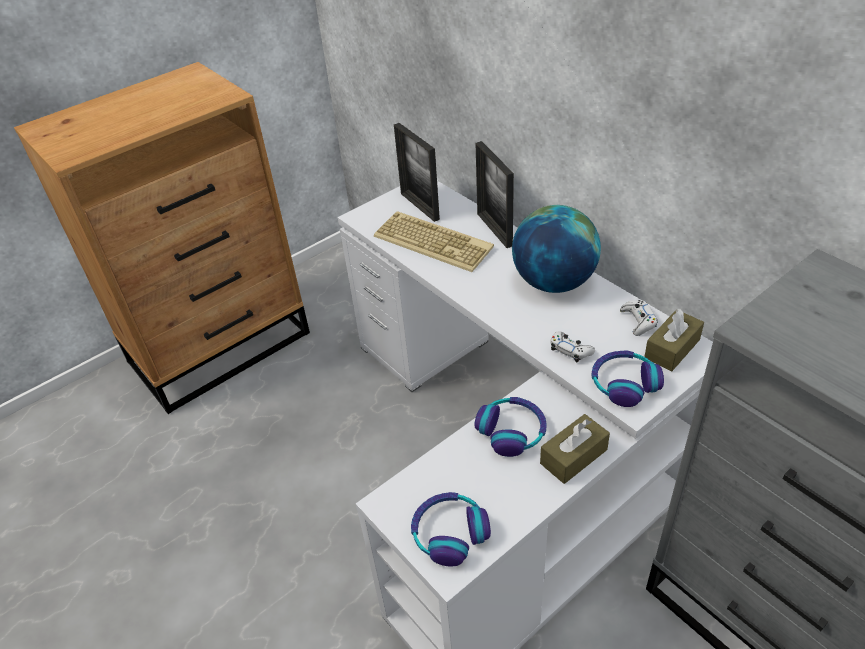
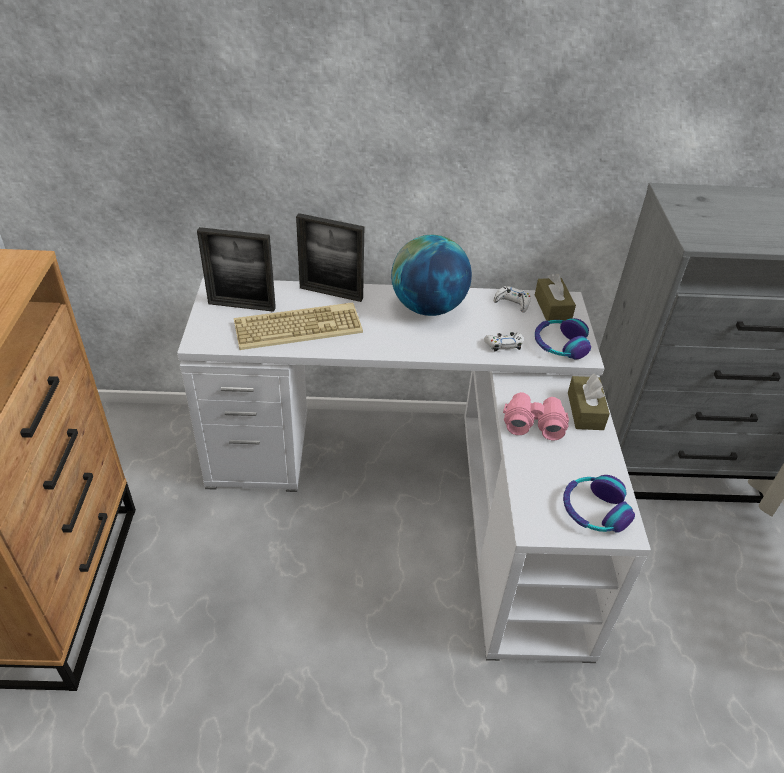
camera: 55 degrees left, 0 degrees up
headphones [474,397,547,457] -> pink binoculars [503,392,569,440]

